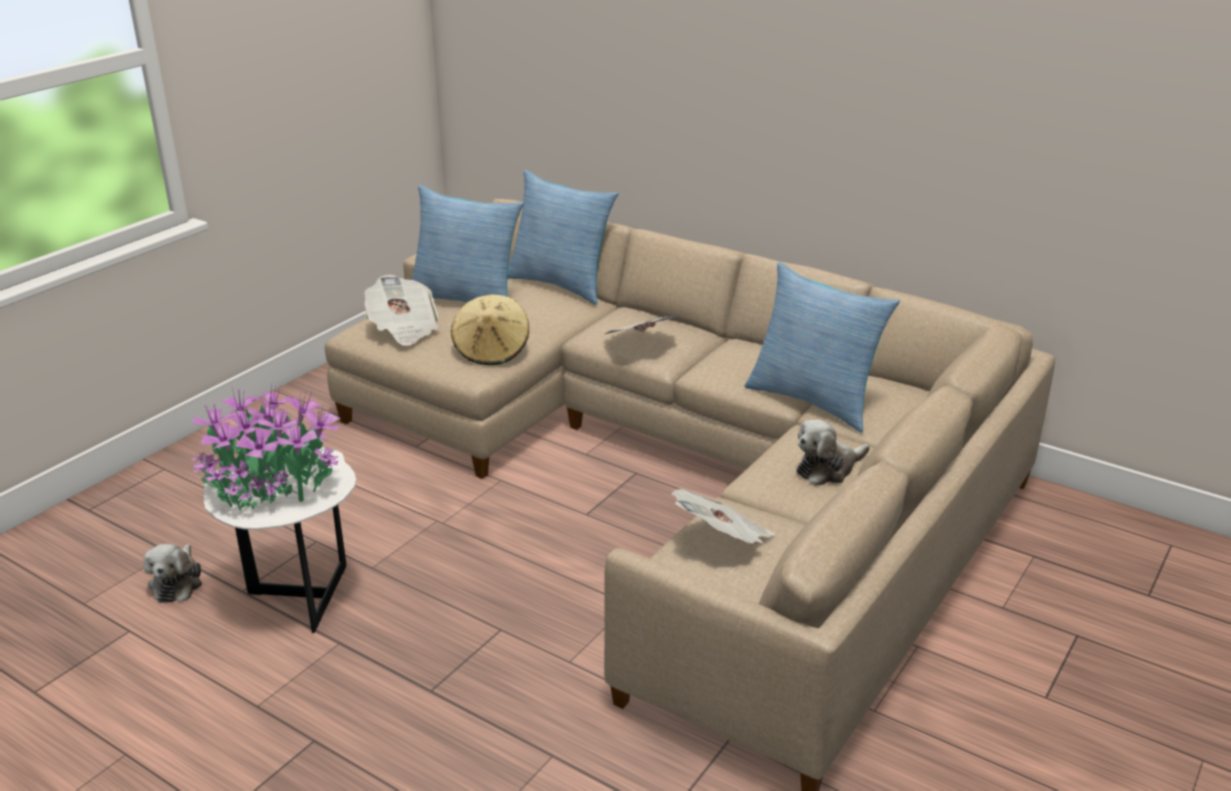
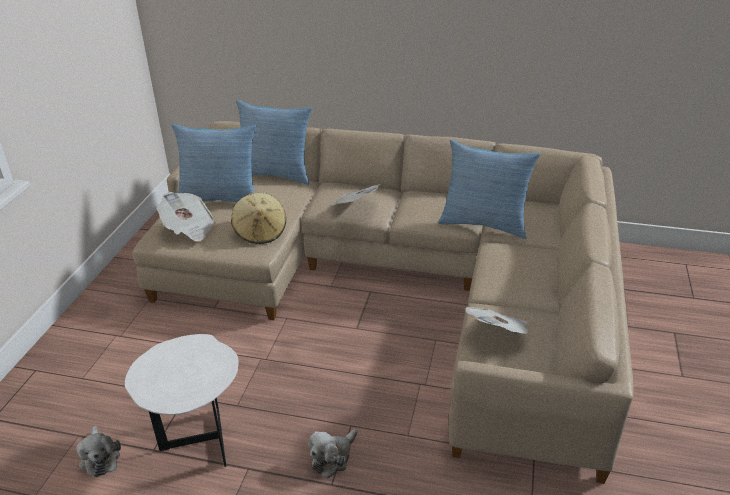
camera: 20 degrees left, 5 degrees up
potted plant [192,384,341,511] -> none
plush toy [797,419,870,486] -> plush toy moved to [308,429,357,479]

